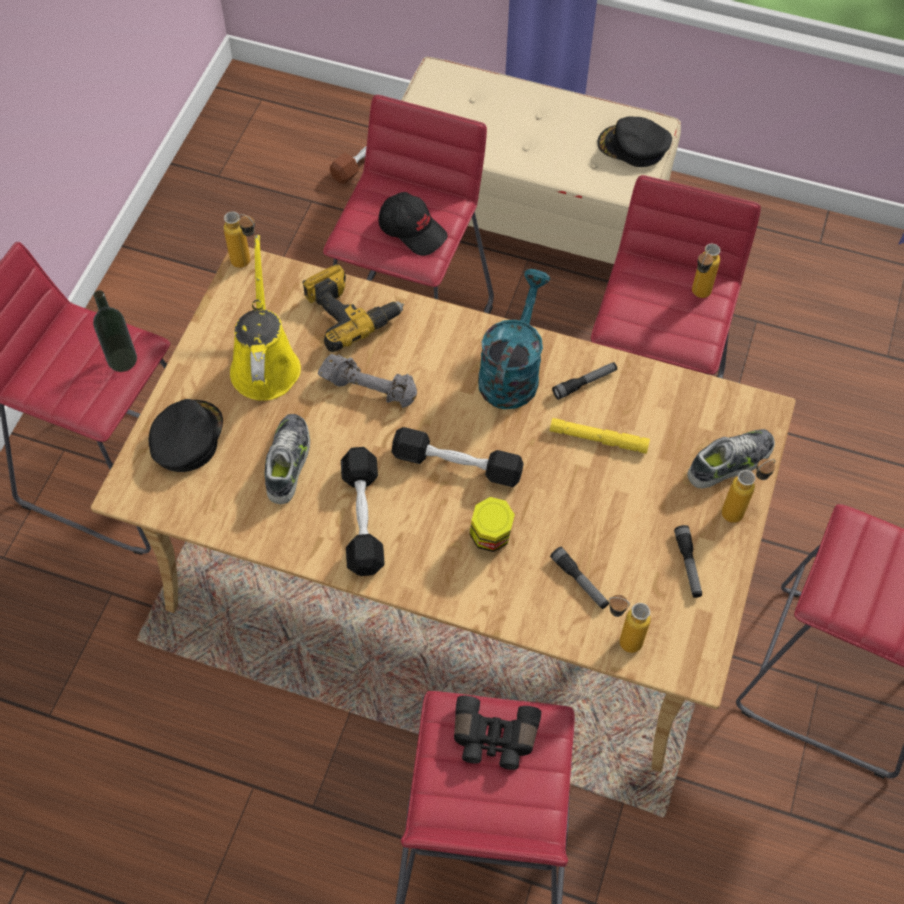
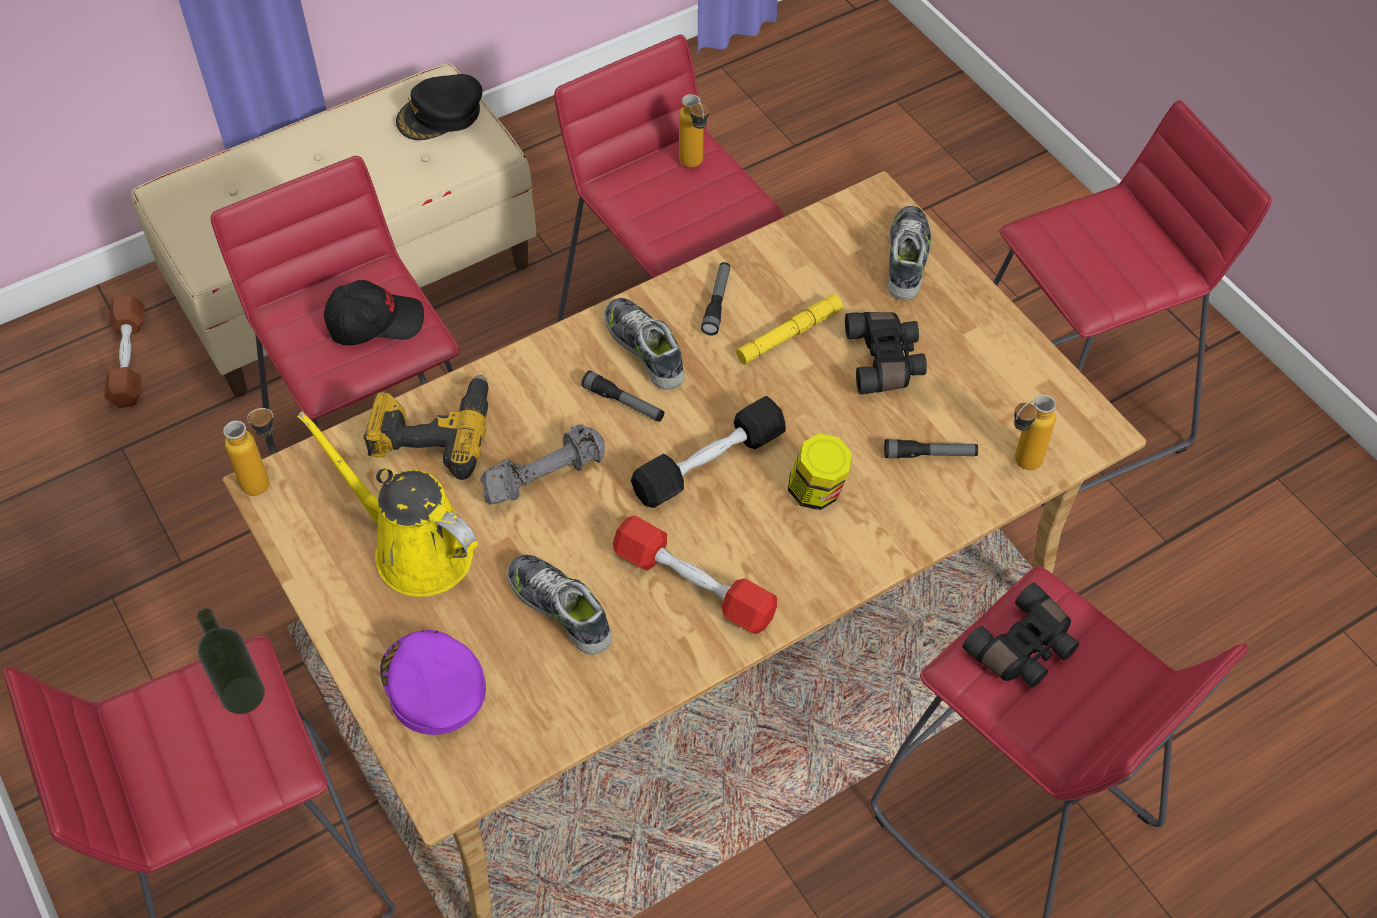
camera: 50 degrees left, 5 degrees down
black cap [148,399,223,472] -> purple cap [380,630,486,735]
black dumbbell [341,447,385,576] -> red dumbbell [613,516,777,634]
turquoise watering can [478,269,550,409] -> shoe [604,298,685,390]
flashlight [674,525,702,598] -> flashlight moved to [581,371,665,422]
bottle [722,459,775,523] -> none
none -> black binoculars [845,312,927,394]

